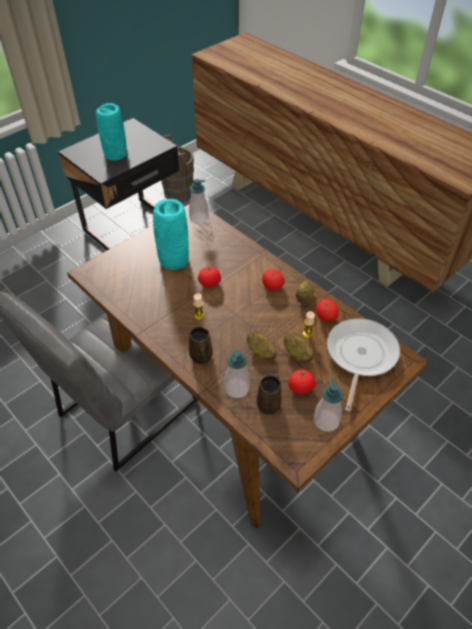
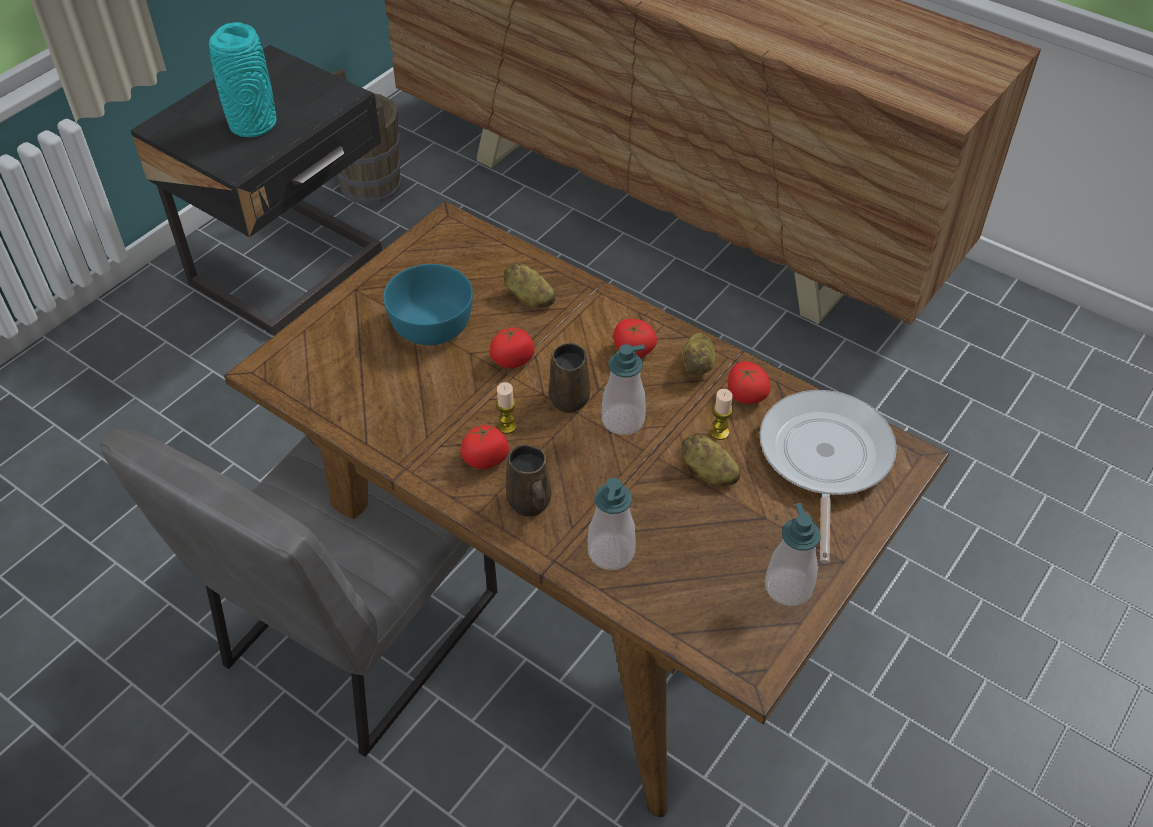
camera: 10 degrees left, 0 degrees up
turquoise vase [153,199,189,270] -> turquoise bowl [383,264,473,345]
soap dispenser [189,179,209,223] -> soap dispenser moved to [602,344,646,435]
potato [247,331,276,360] -> potato moved to [504,262,555,308]
brown mug [257,375,281,414] -> brown mug moved to [549,342,590,413]
tomato [288,368,316,394] -> tomato moved to [460,423,509,469]

